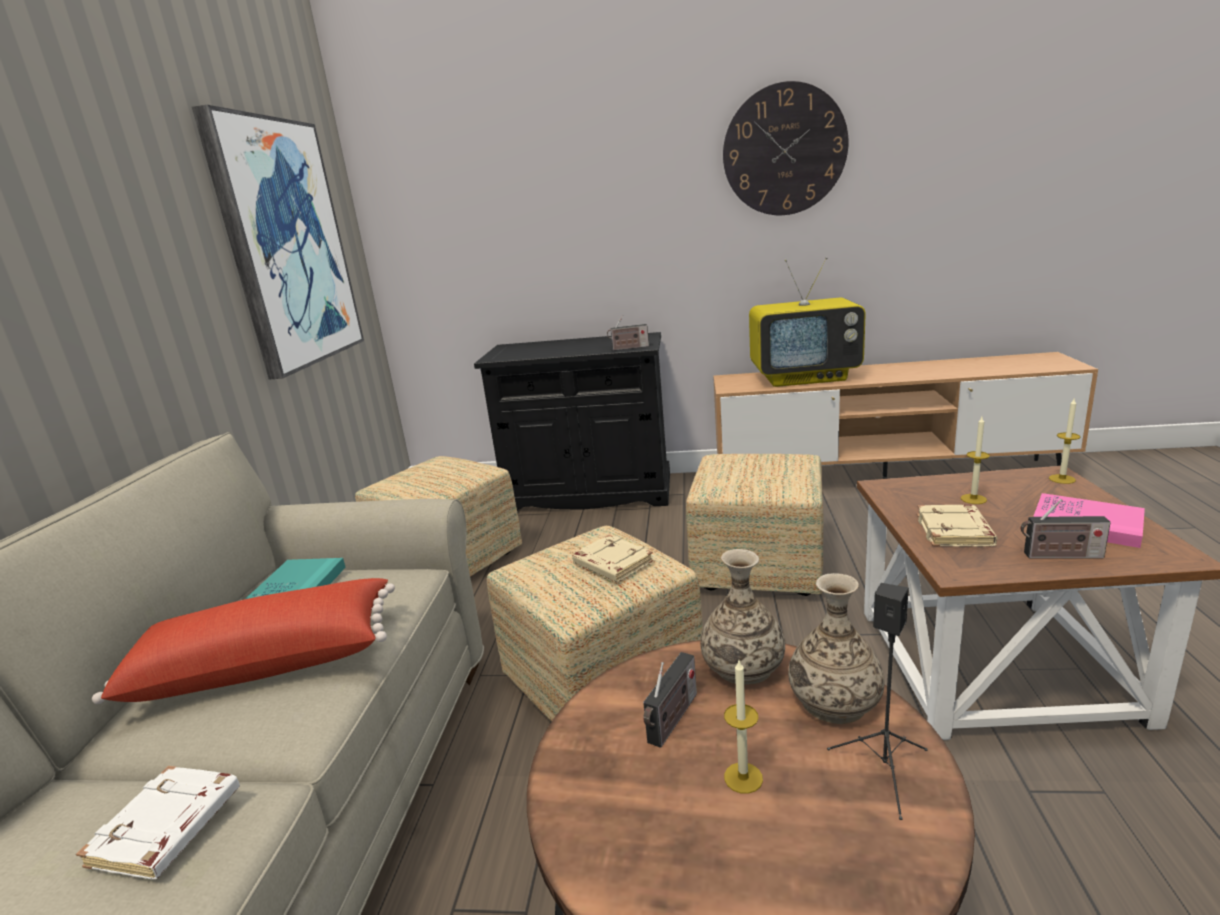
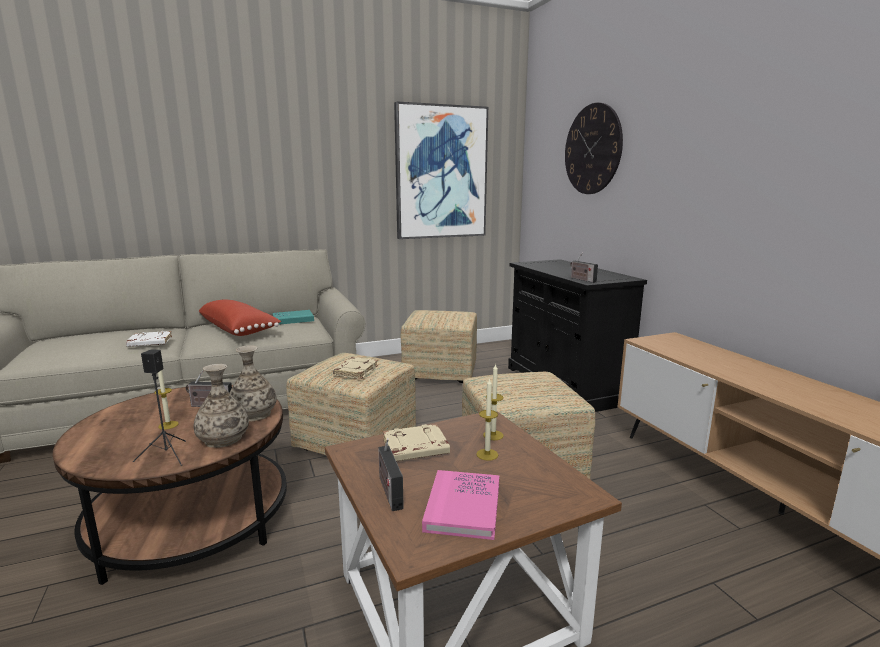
camera: 60 degrees right, 5 degrees down
wall clock [723,81,848,215] -> wall clock moved to [565,103,623,194]
television [749,257,866,387] -> none
candle [1049,397,1081,484] -> candle moved to [483,363,504,440]

